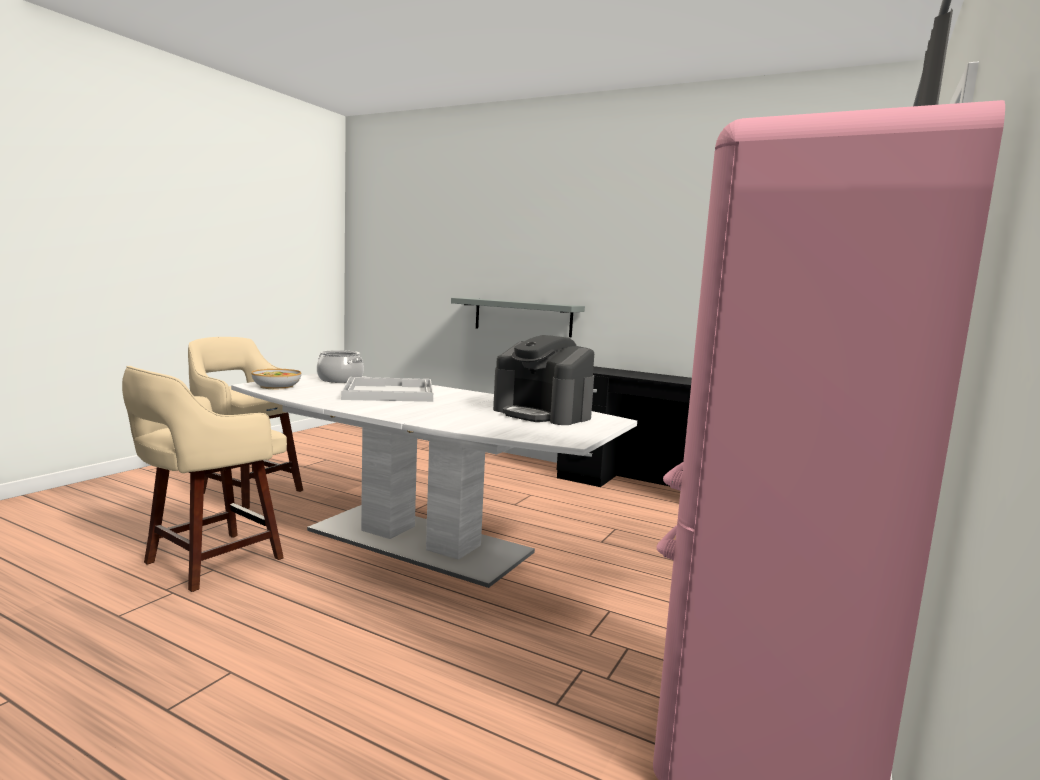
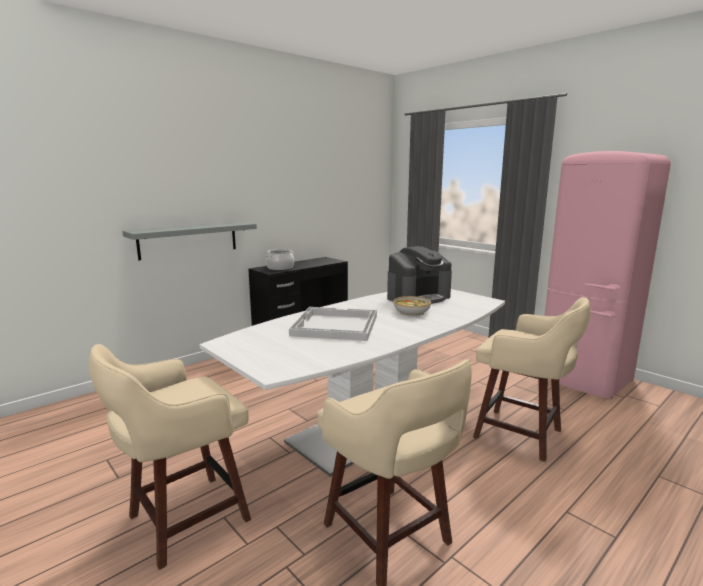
camera: 70 degrees left, 5 degrees up
bowl [251,369,301,389] -> bowl moved to [393,296,431,316]
cooking pot [317,350,364,383] -> cooking pot moved to [266,249,294,270]
none -> beige stool [473,297,591,462]

